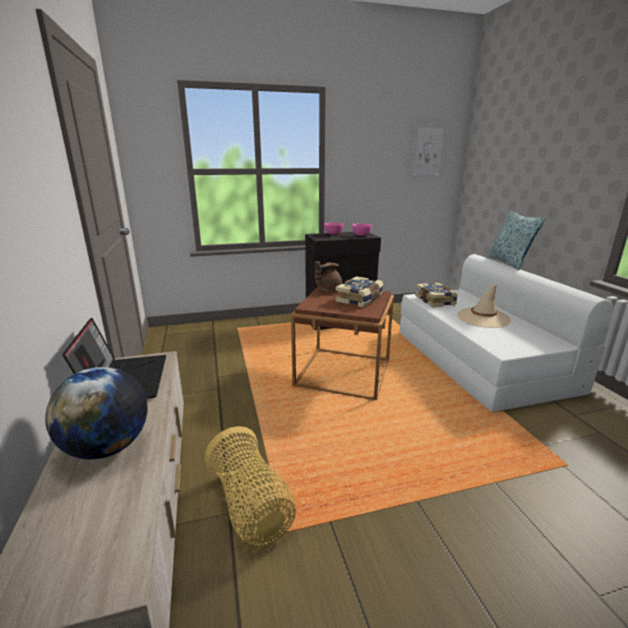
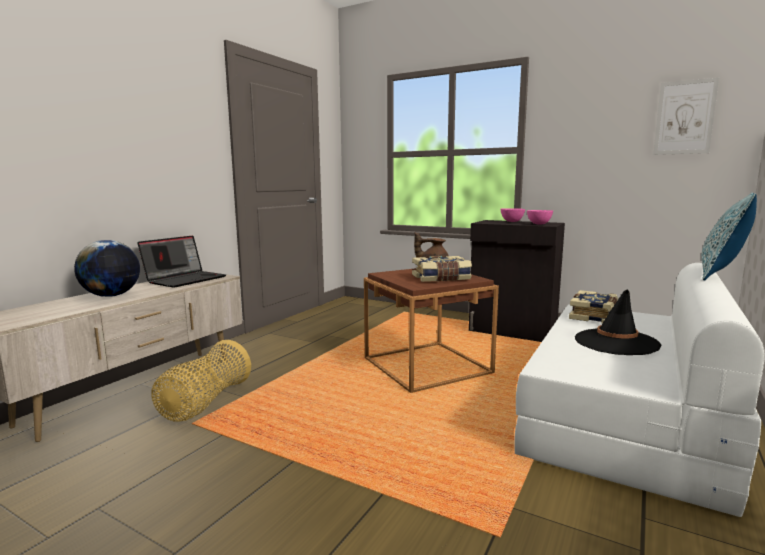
camera: 45 degrees right, 10 degrees down
beige hat [457,285,511,328] -> black hat [575,289,661,355]

